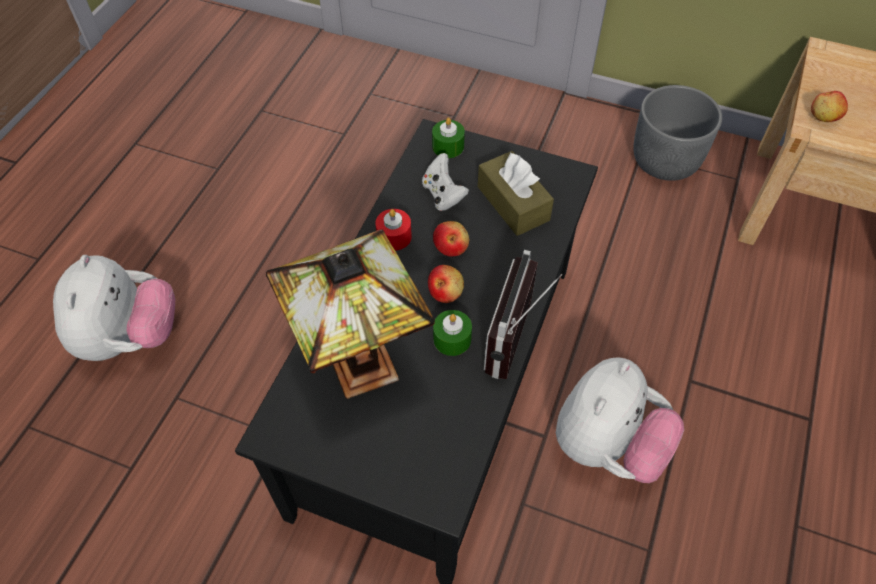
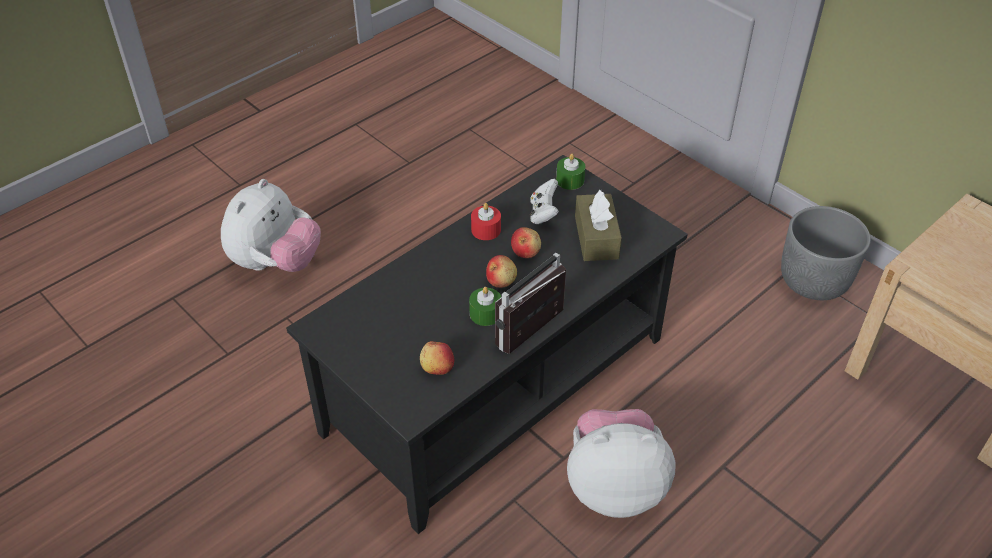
camera: 25 degrees right, 10 degrees down
table lamp [266,230,435,399] -> none
plush toy [556,357,684,483] -> plush toy turned 150 degrees counterclockwise [567,409,675,518]
apple [811,91,848,122] -> apple moved to [420,341,454,375]

